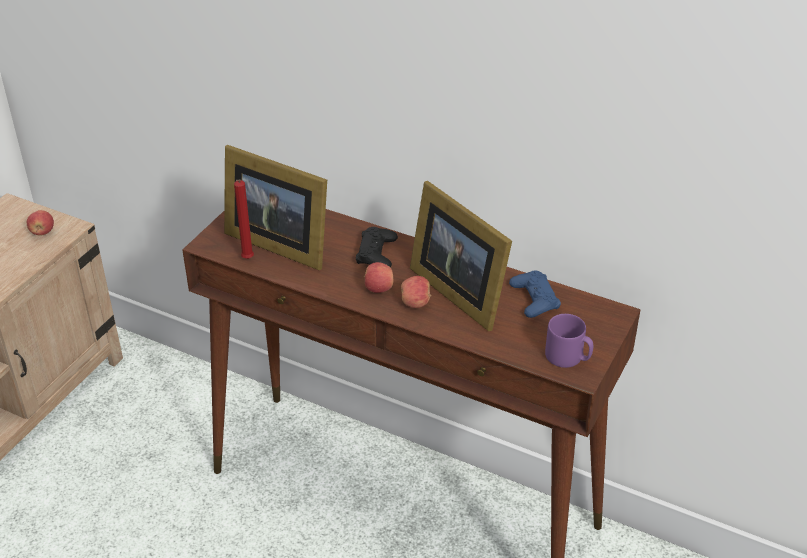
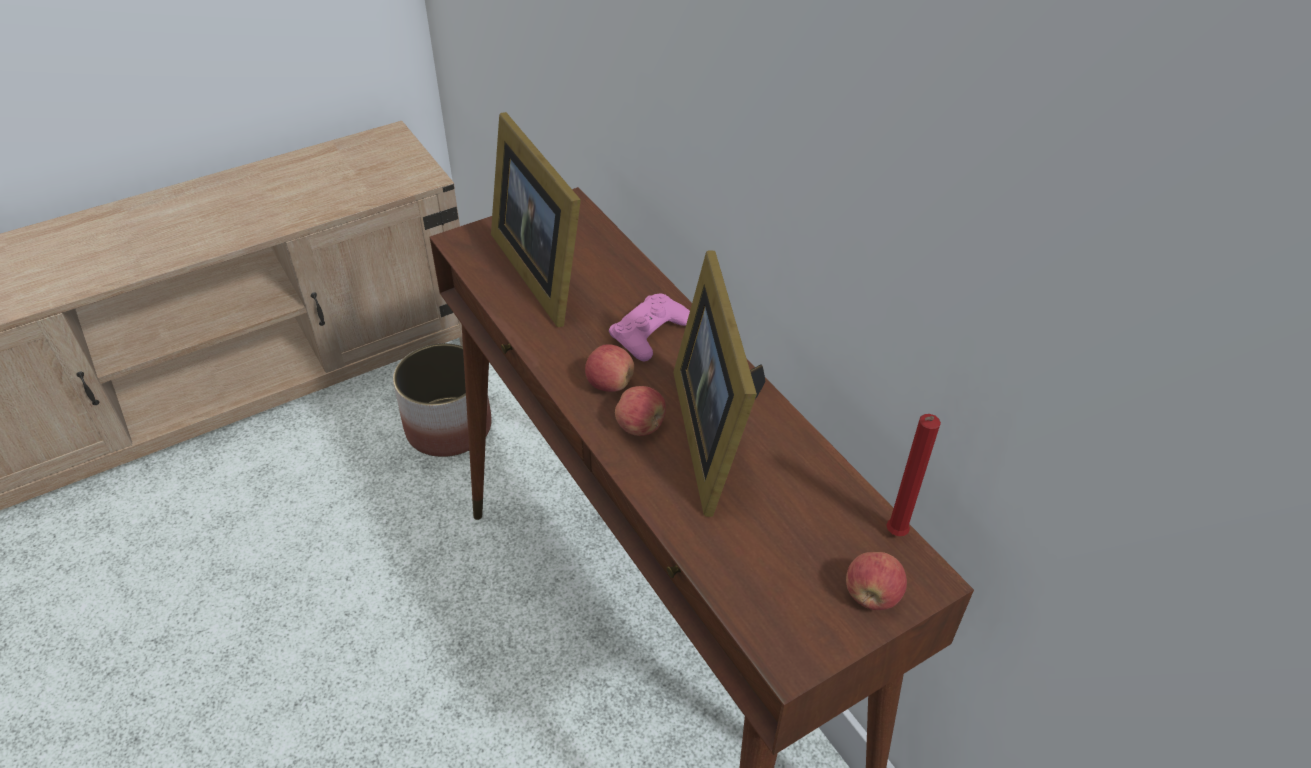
camera: 30 degrees right, 5 degrees up
apple [27,210,54,235] -> apple moved to [846,552,907,610]
red candle [234,179,254,259] -> red candle moved to [886,414,941,536]
black game controller [356,227,398,267] -> pink game controller [609,294,690,361]
blue game controller [509,270,561,318] -> none
purple mug [545,314,593,368] -> none
none -> planter [393,343,492,457]

